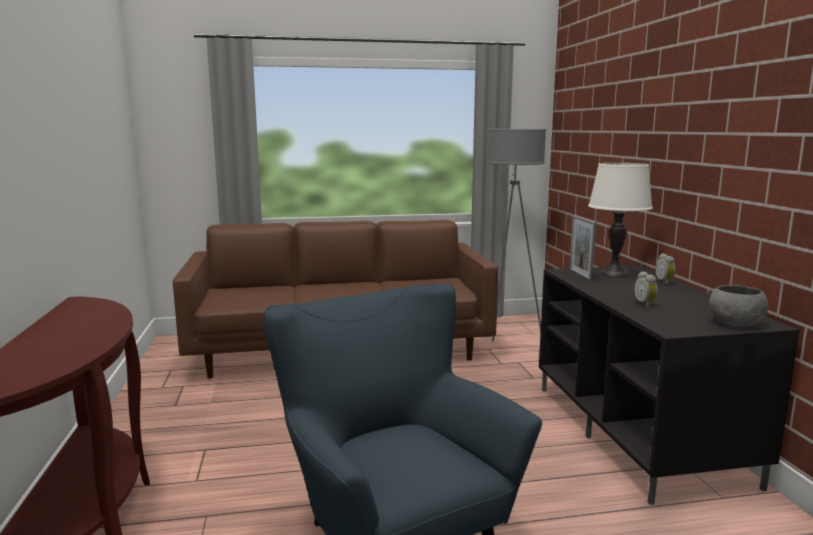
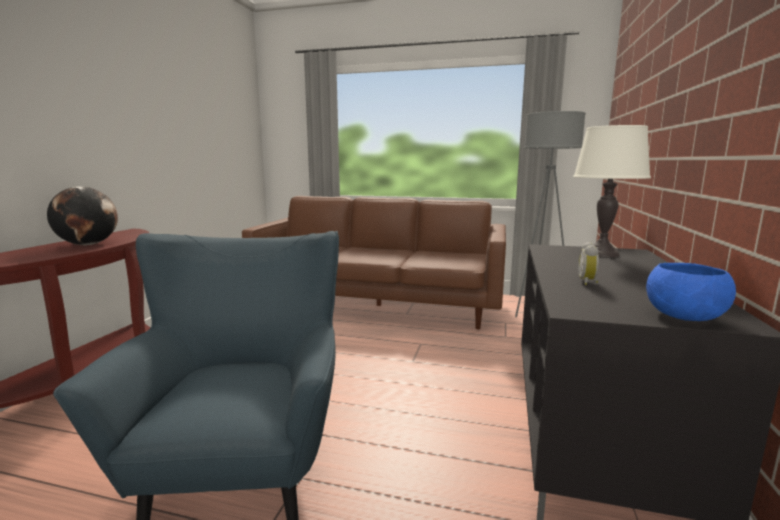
camera: 25 degrees right, 0 degrees up
picture frame [569,215,597,282] -> none
alarm clock [655,253,676,285] -> none
grey bowl [709,285,768,327] -> blue bowl [646,263,736,321]
none -> globe [47,187,118,245]

